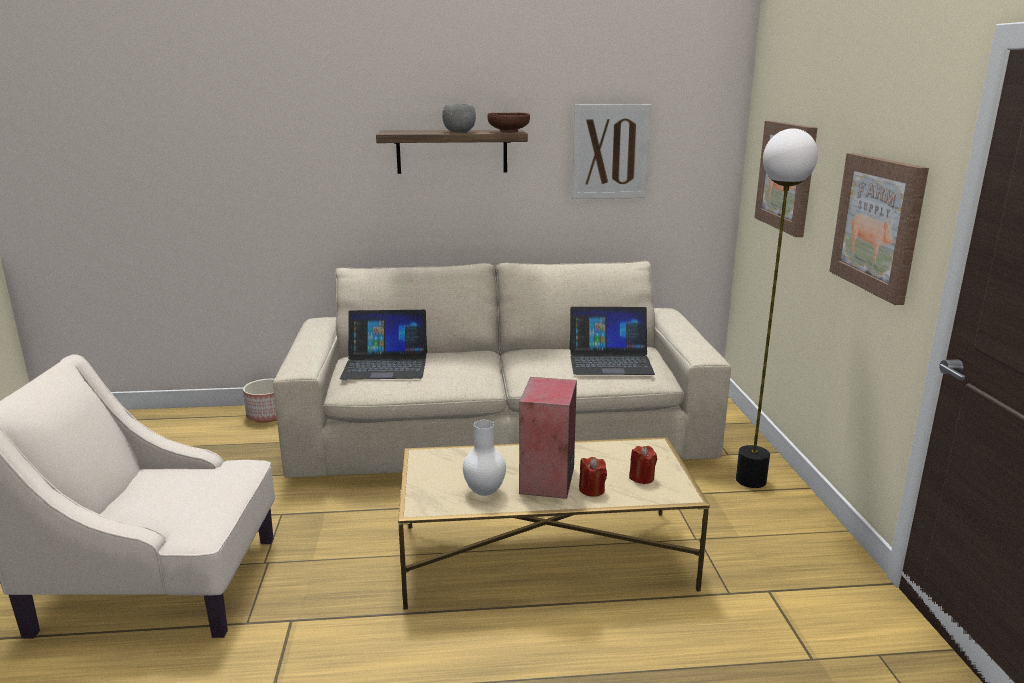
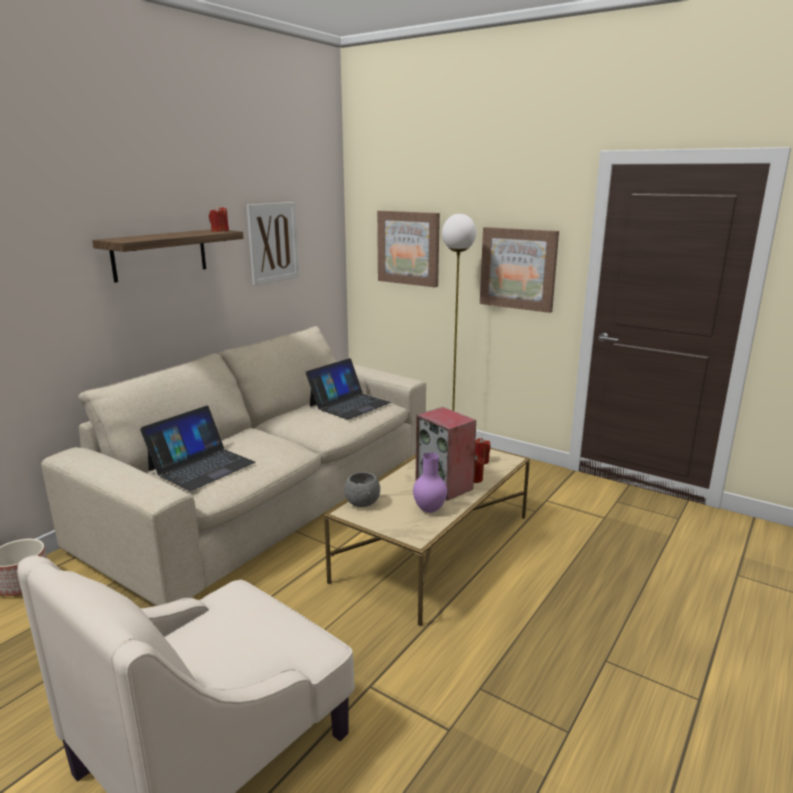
camera: 50 degrees left, 0 degrees up
grey bowl [442,104,476,132] -> grey bowl moved to [344,472,380,507]
white vase [463,420,506,496] -> purple vase [413,453,447,513]
brown bowl [488,113,530,132] -> red candle [209,206,229,232]

